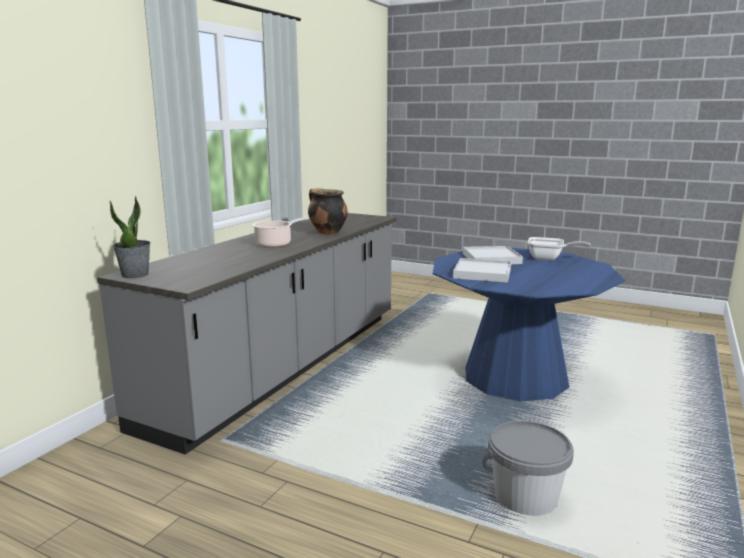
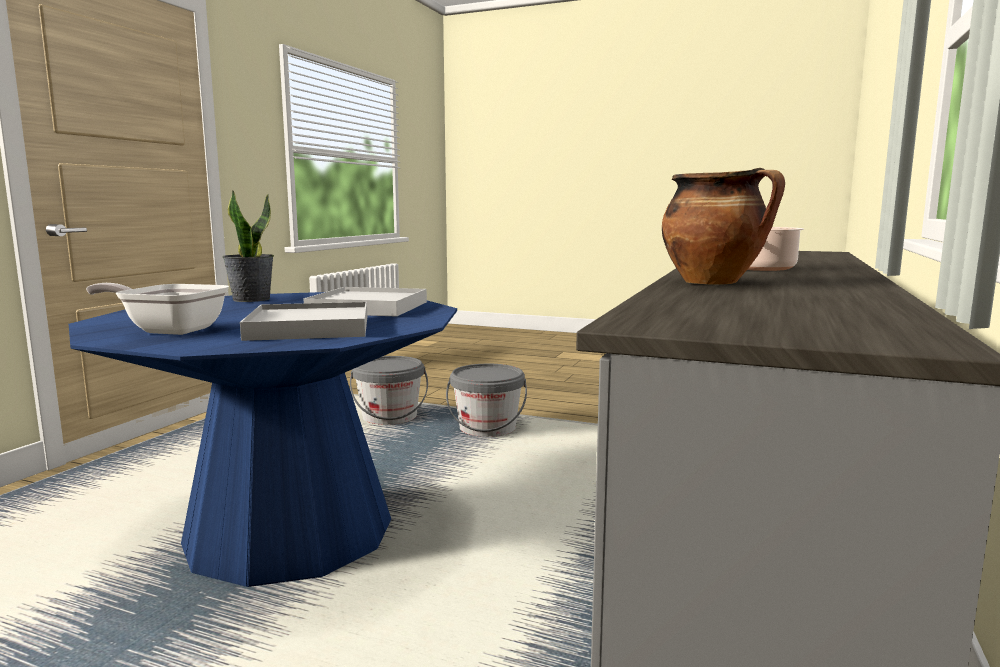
camera: 175 degrees right, 5 degrees down
potted plant [109,196,151,278] -> potted plant moved to [222,191,274,302]
none -> grey bucket [446,364,527,437]

